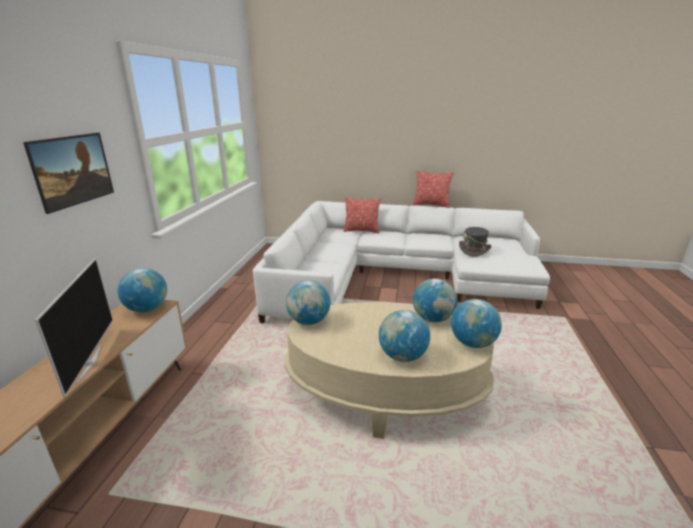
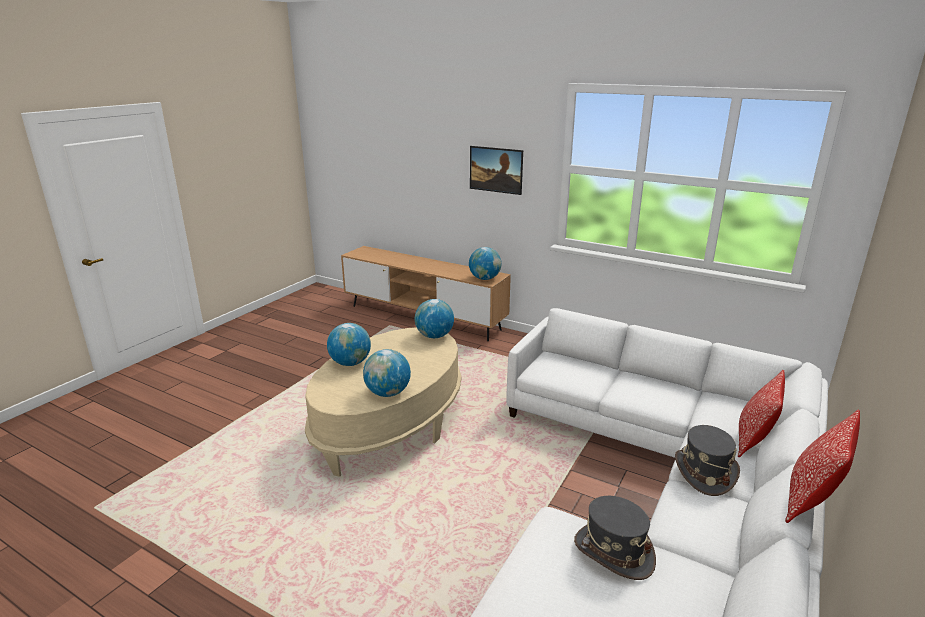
camera: 110 degrees right, 0 degrees up
television [35,258,113,397] -> none
globe [451,299,502,348] -> none
none -> grey hat [675,425,740,496]

